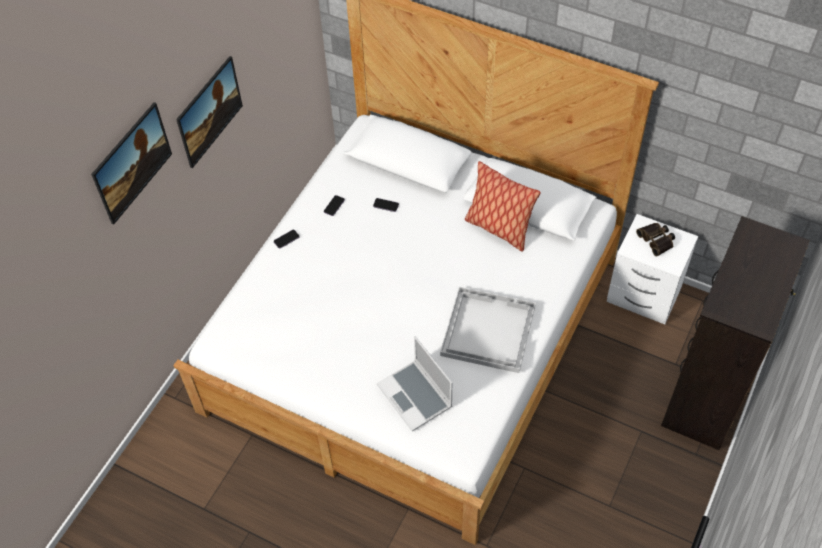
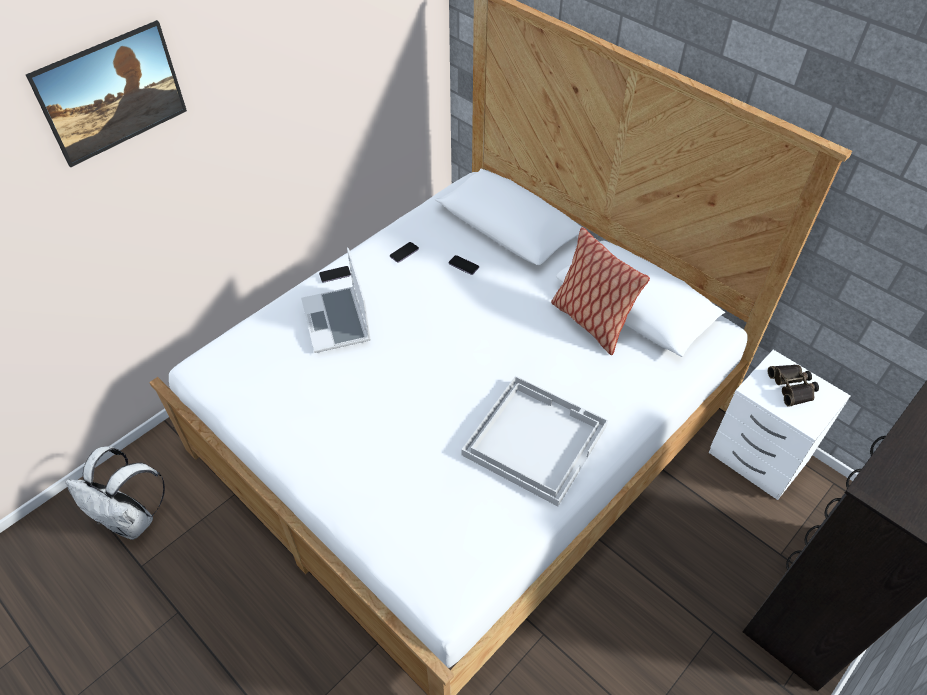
camera: 15 degrees right, 5 degrees down
picture [176,56,243,168] -> none
laptop [377,336,453,432] -> laptop moved to [301,247,371,353]
none -> white backpack [66,447,165,540]

